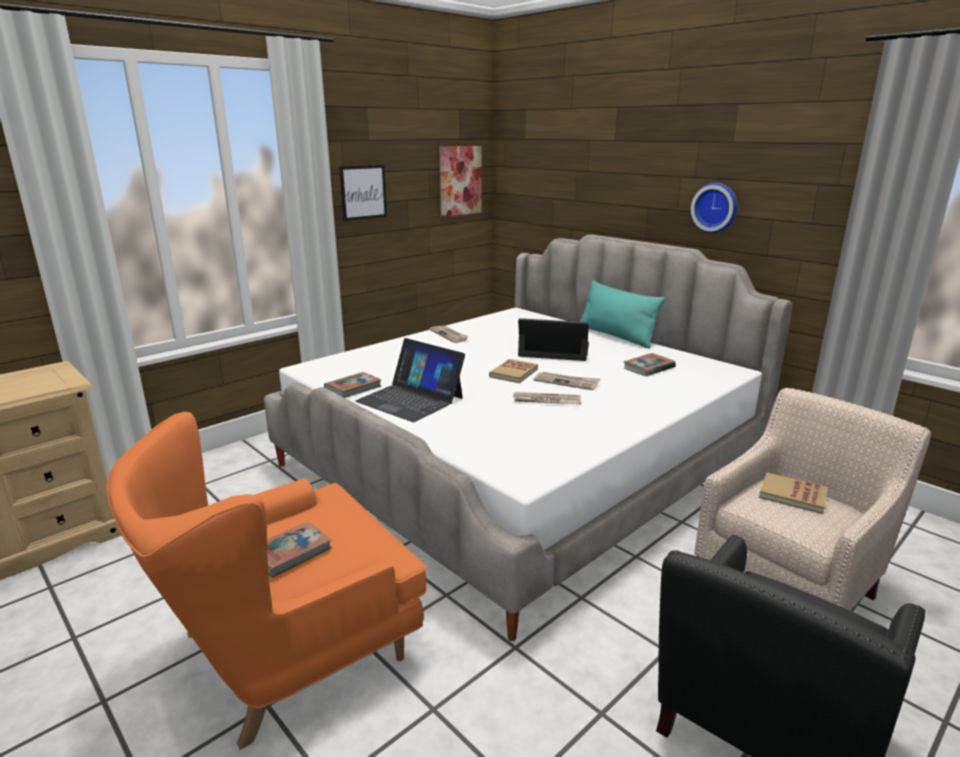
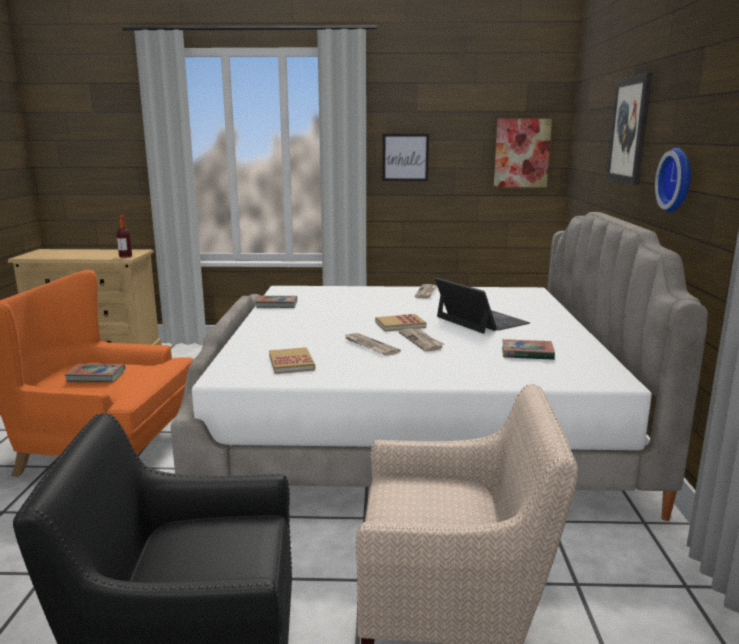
camera: 45 degrees right, 5 degrees down
laptop [355,338,465,422] -> none
turquoise pillow [580,280,665,349] -> none
book [759,472,828,514] -> book moved to [269,347,315,374]
none -> bottle [117,216,132,258]
none -> picture [606,73,652,185]

